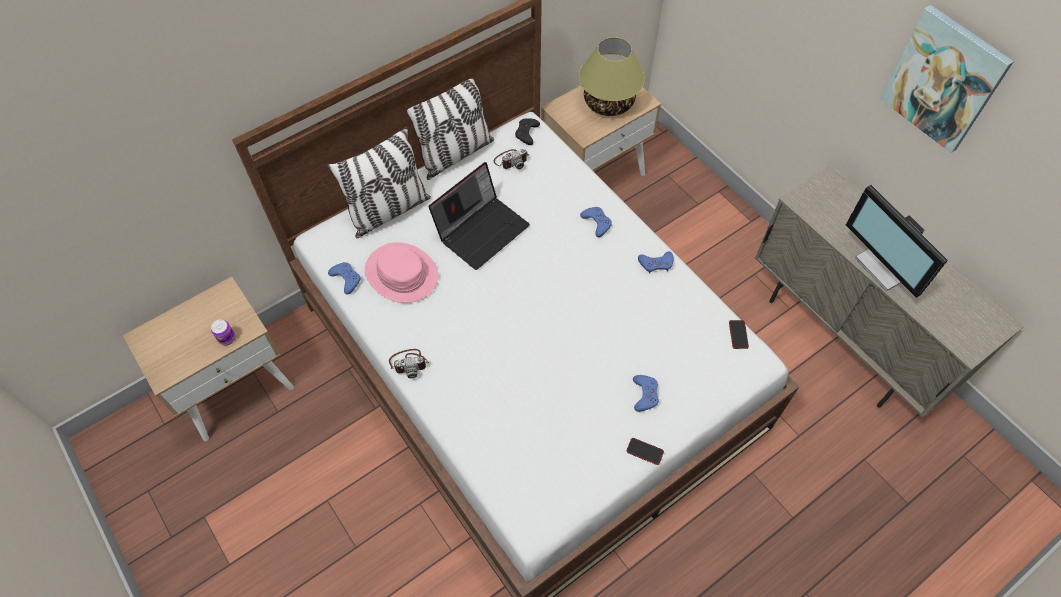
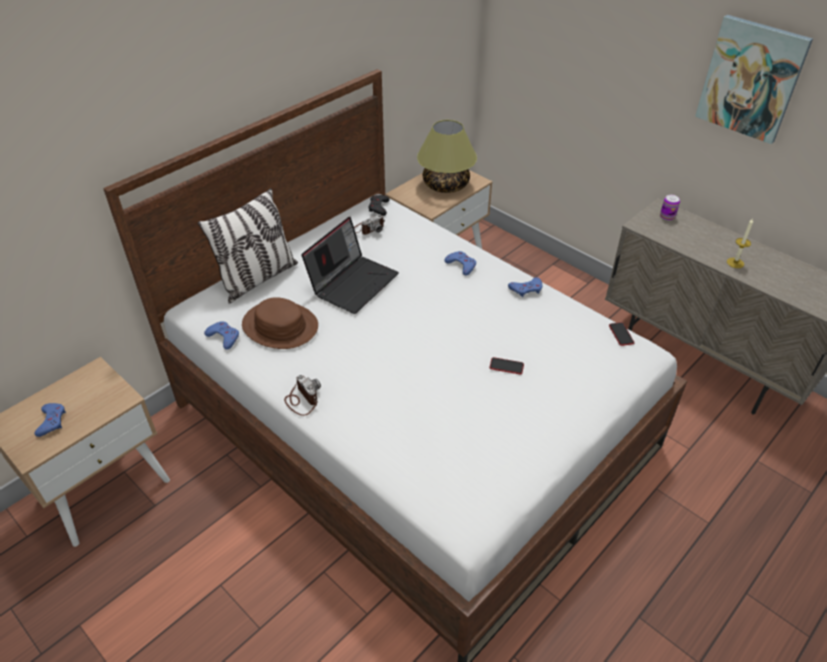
camera: 10 degrees left, 15 degrees down
can [211,320,235,346] -> can moved to [660,195,680,220]
pink hat [365,242,438,303] -> brown hat [242,297,318,349]
camera [389,349,429,379] -> camera turned 105 degrees counterclockwise [284,375,321,416]
pillow [407,79,494,180] -> none
phone [626,438,664,465] -> phone moved to [490,357,524,374]
blue game controller [633,375,659,412] -> blue game controller moved to [34,403,66,437]
monitor [846,185,948,298] -> candle [727,219,753,268]

